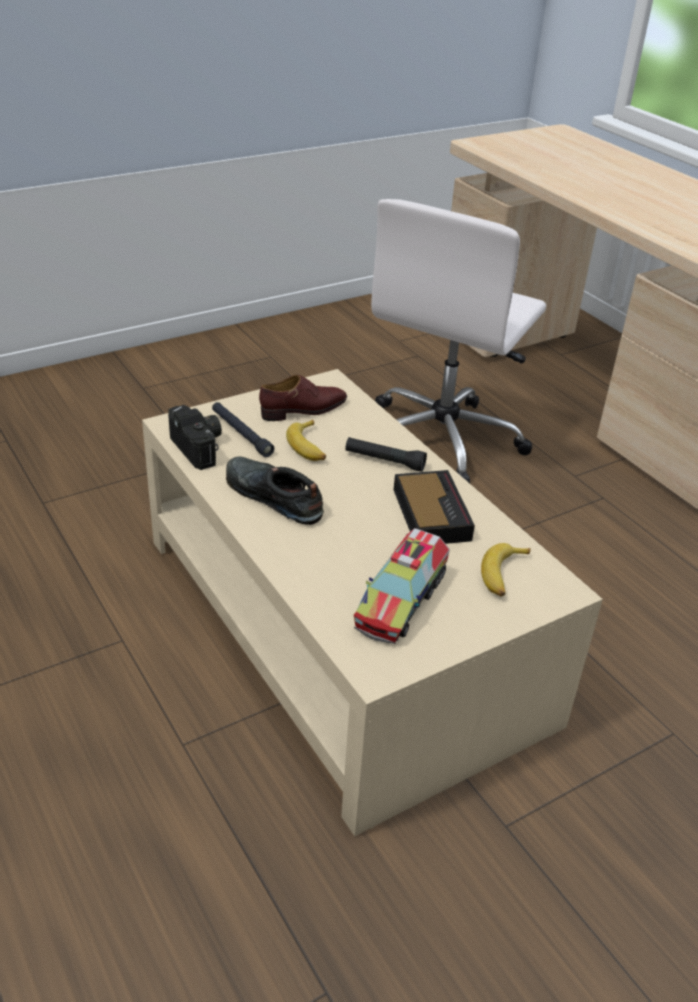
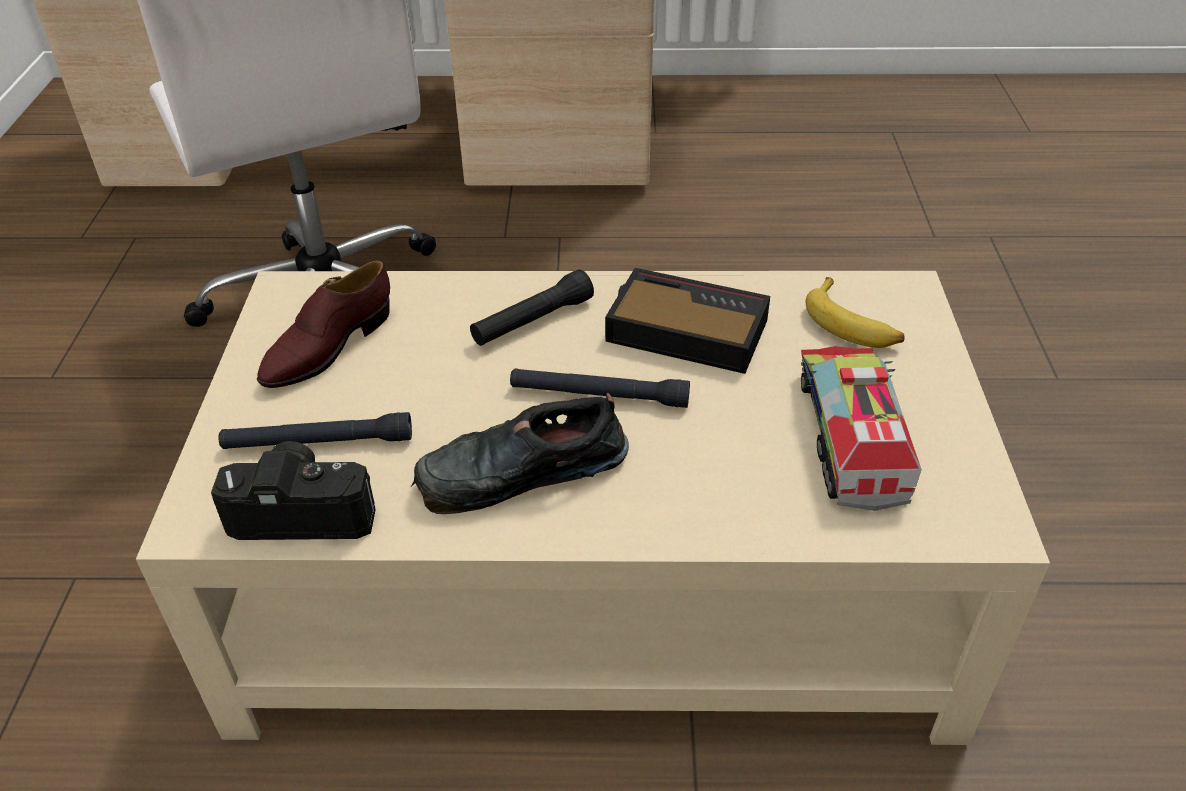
camera: 55 degrees left, 5 degrees up
brown shoe [259,375,347,421] -> brown shoe turned 150 degrees counterclockwise [257,261,390,388]
banana [286,420,326,461] -> none
toy truck [354,528,450,644] -> toy truck turned 150 degrees counterclockwise [801,346,922,511]
none -> black flashlight [510,368,690,408]

